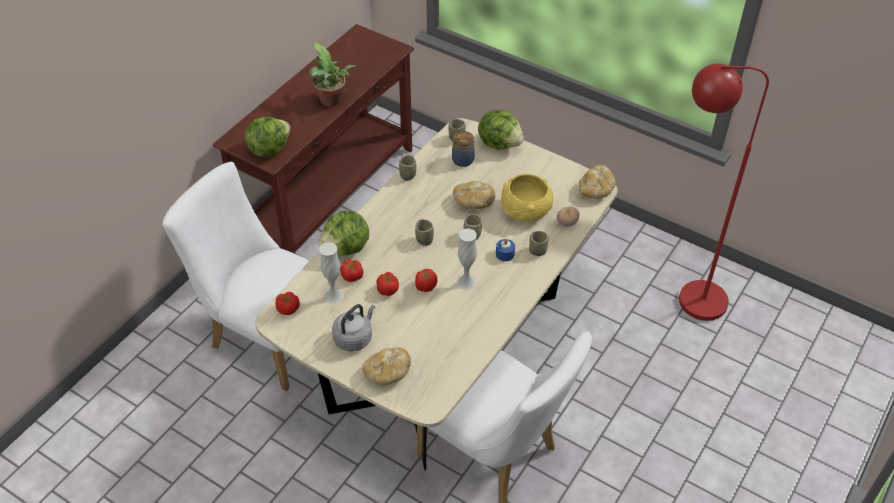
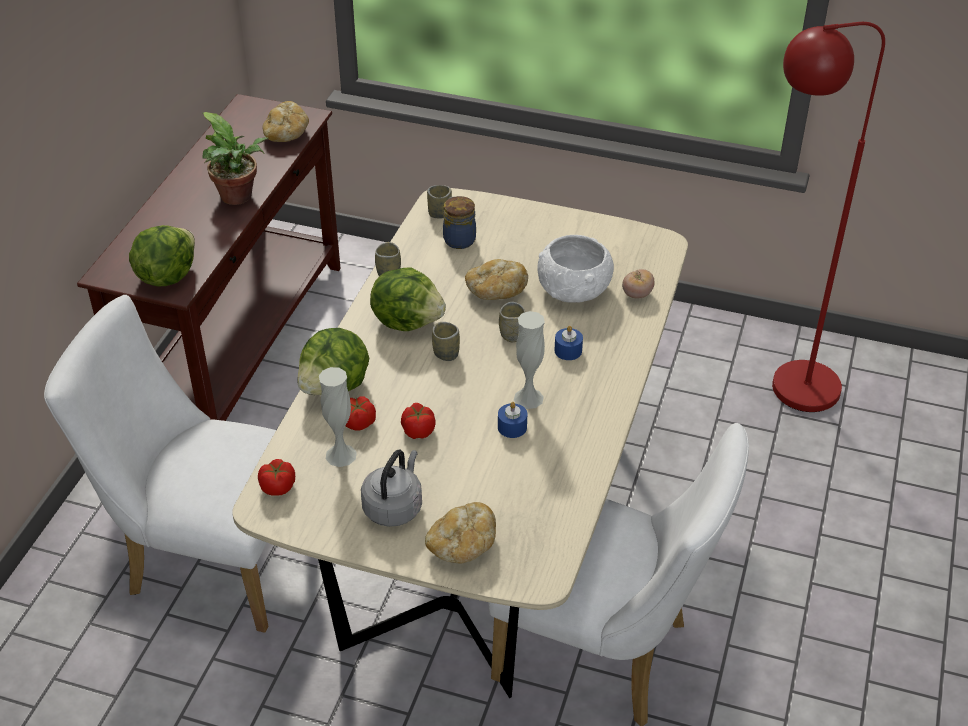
camera: 15 degrees left, 5 degrees down
tomato [415,269,437,292] -> none
lettuce [478,110,524,150] -> lettuce moved to [370,267,446,331]
yellow bowl [501,174,553,222] -> white bowl [537,235,614,303]
cup [529,231,549,256] -> none
bread [579,165,616,199] -> bread moved to [262,101,309,142]
none -> blue candle [498,402,527,438]

